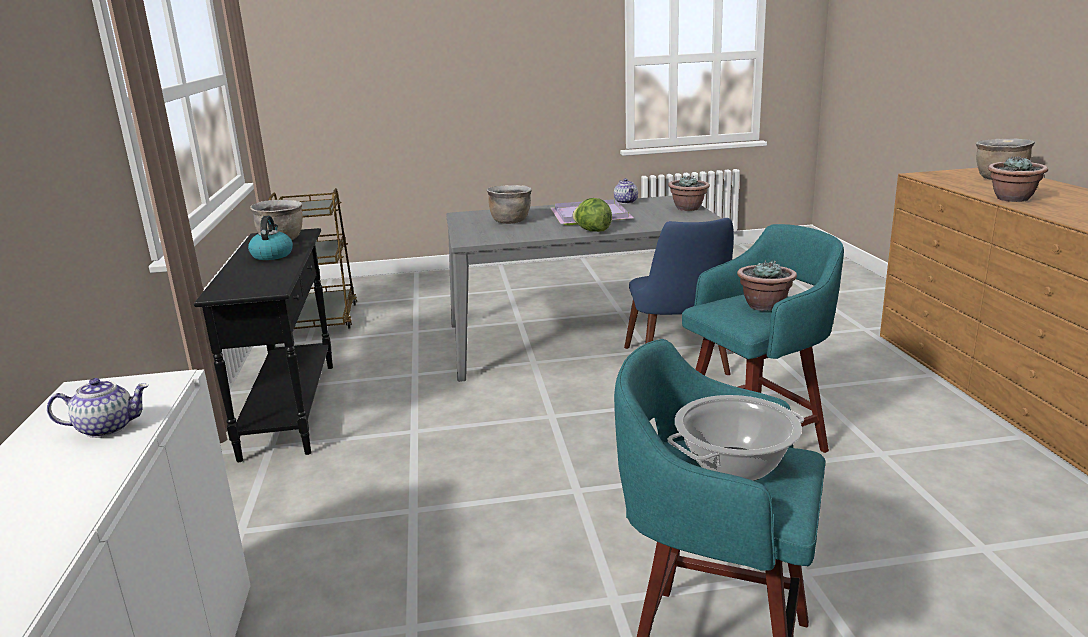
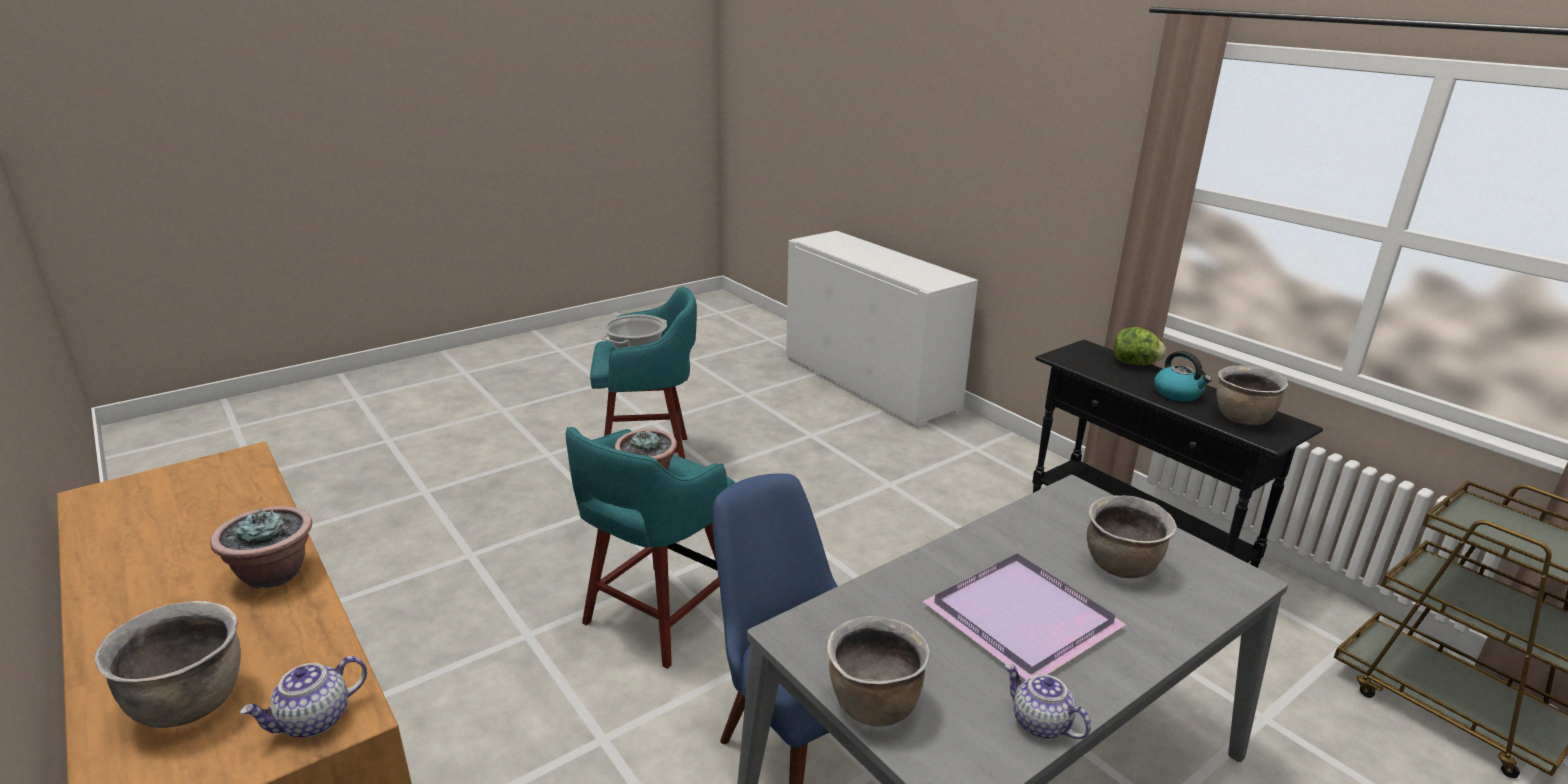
camera: 150 degrees right, 5 degrees up
teapot [47,378,149,438] -> teapot moved to [240,656,367,737]
lettuce [572,198,612,232] -> lettuce moved to [1113,327,1166,366]
potted plant [668,176,710,211] -> brown cooking pot [827,616,930,727]

